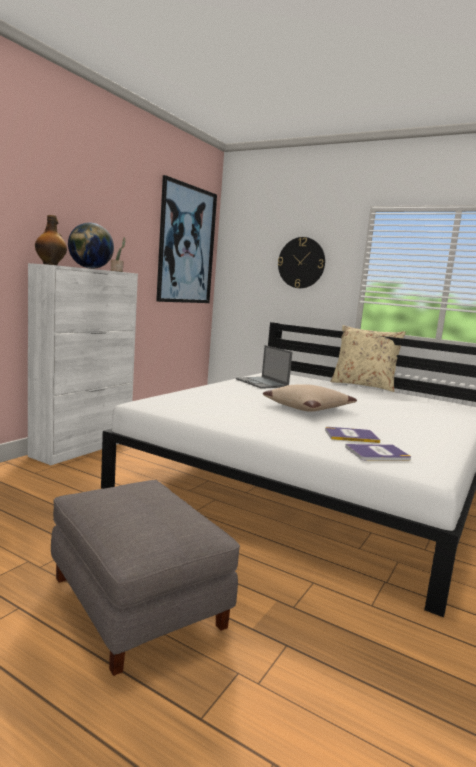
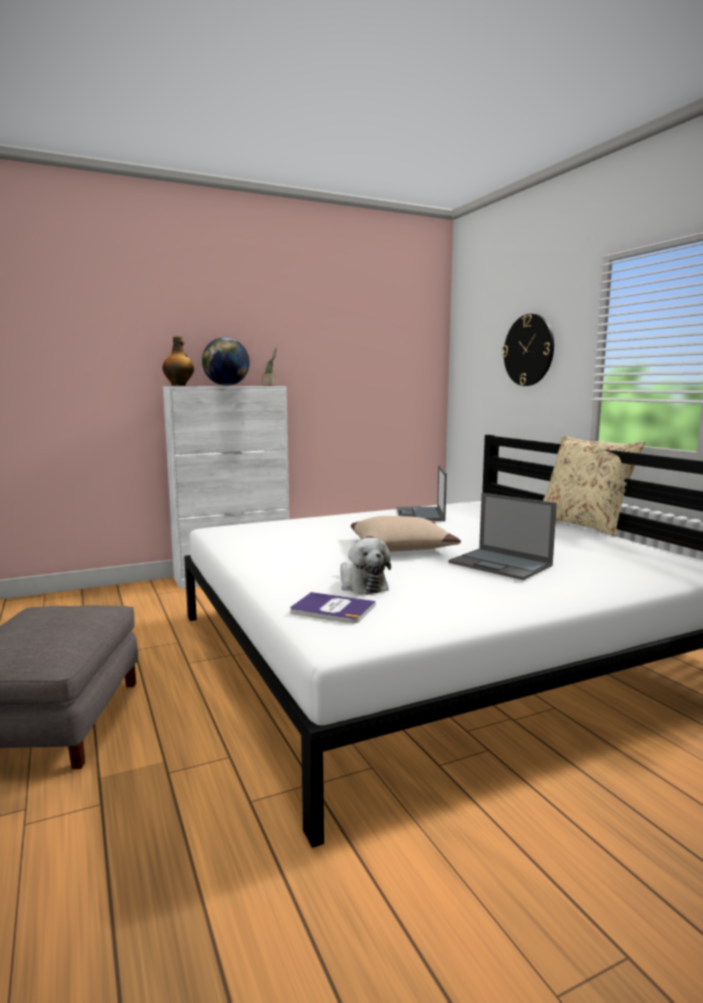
camera: 35 degrees right, 0 degrees up
picture [156,175,217,303] -> none
book [325,427,380,443] -> plush toy [340,538,391,595]
none -> laptop [448,493,557,580]

